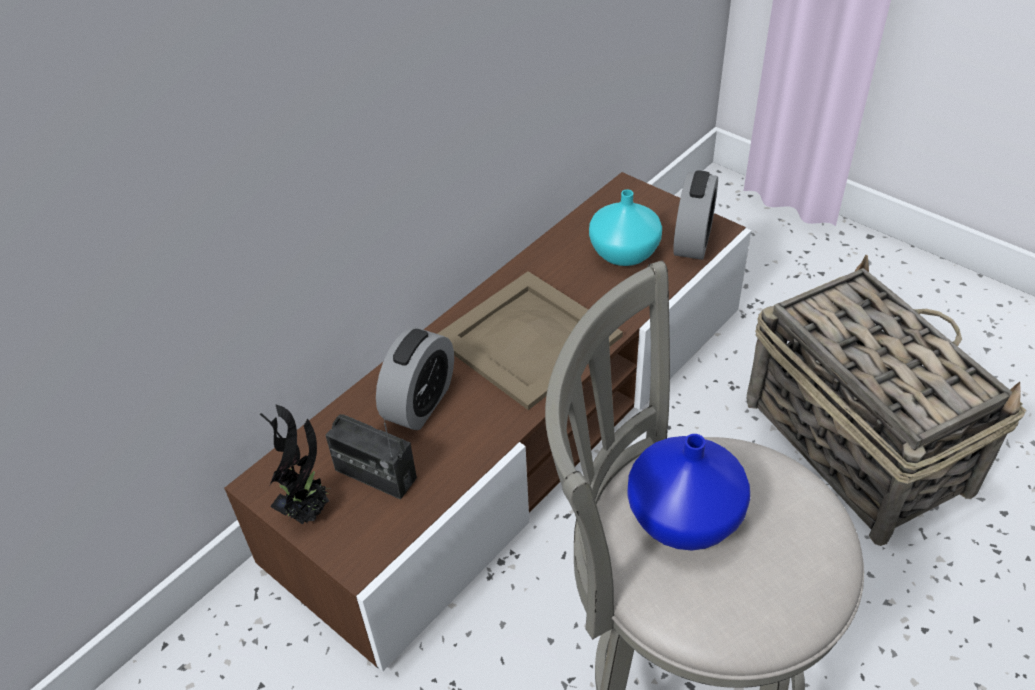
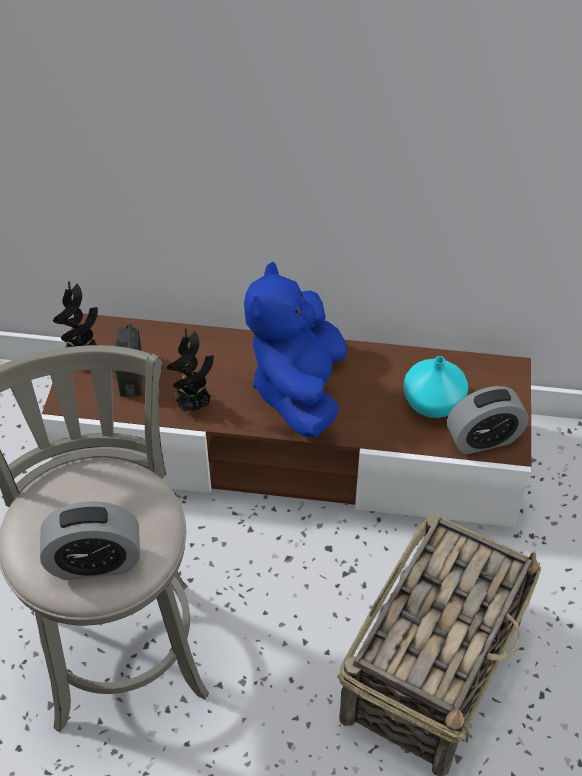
camera: 55 degrees right, 5 degrees up
alarm clock [376,327,454,430] -> alarm clock moved to [40,501,140,580]
beige tray [437,271,623,410] -> blue plush toy [244,262,347,438]
blue vase [627,434,750,550] -> none
none -> potted plant [167,328,214,412]

